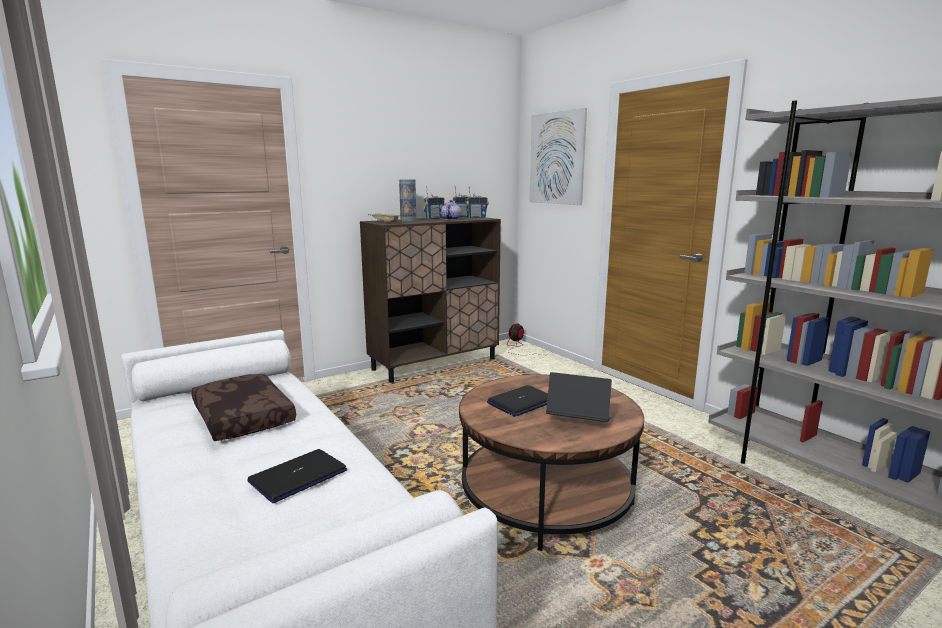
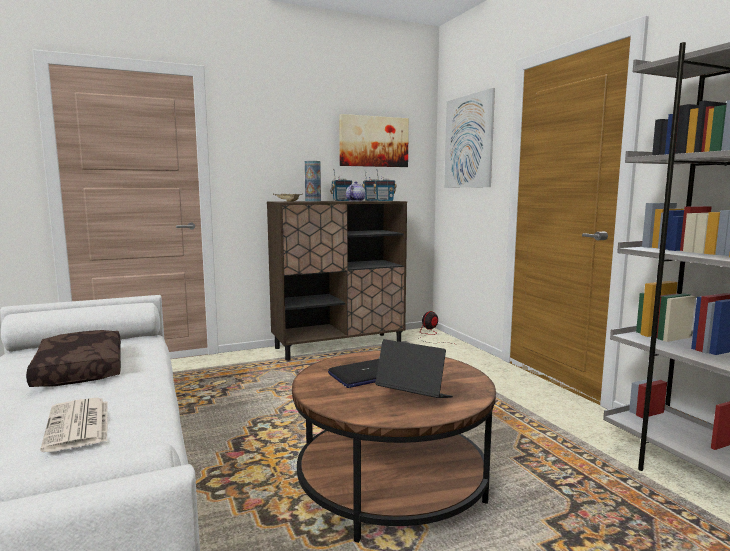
camera: 10 degrees right, 5 degrees down
laptop [247,449,347,503] -> newspaper [40,398,107,452]
none -> picture [339,114,409,167]

